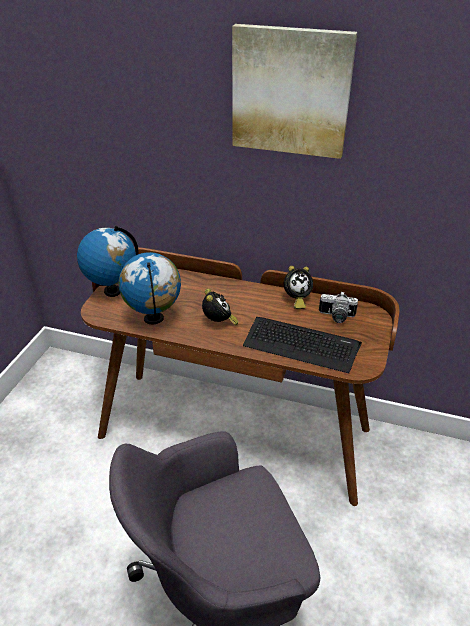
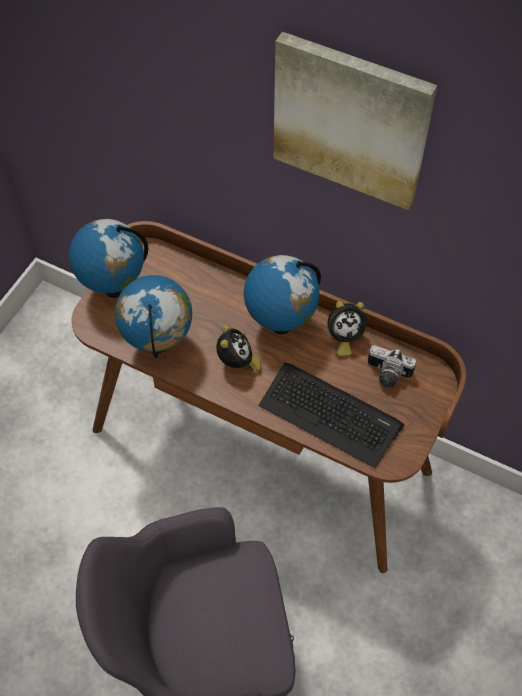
camera: 10 degrees right, 20 degrees up
none -> globe [244,255,321,334]

